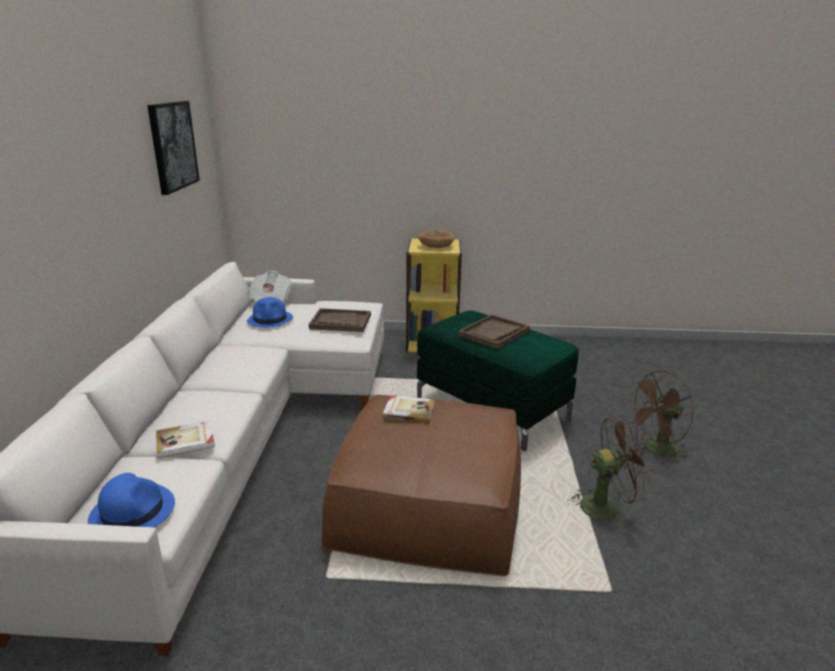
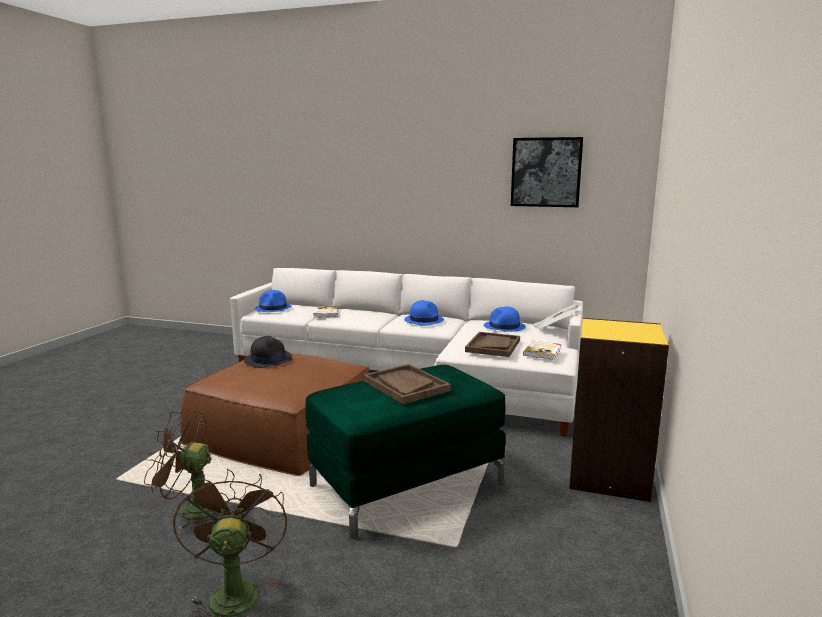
camera: 105 degrees right, 10 degrees down
book [383,395,435,423] -> book moved to [523,341,562,360]
brown bowl [418,230,454,248] -> none
brown fan [569,416,652,529] -> brown fan turned 90 degrees clockwise [144,408,226,529]
none -> black hat [244,336,293,368]
none -> blue hat [404,300,444,326]

